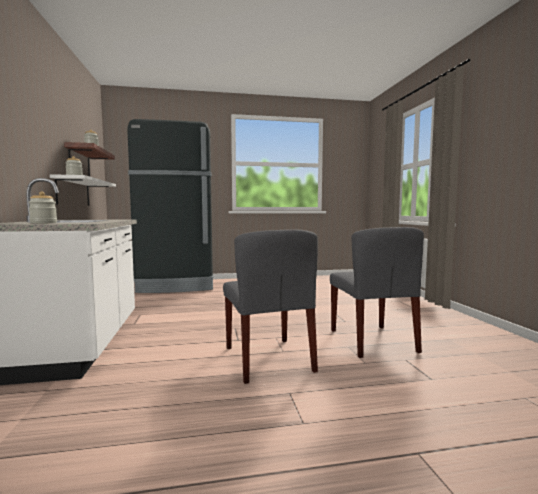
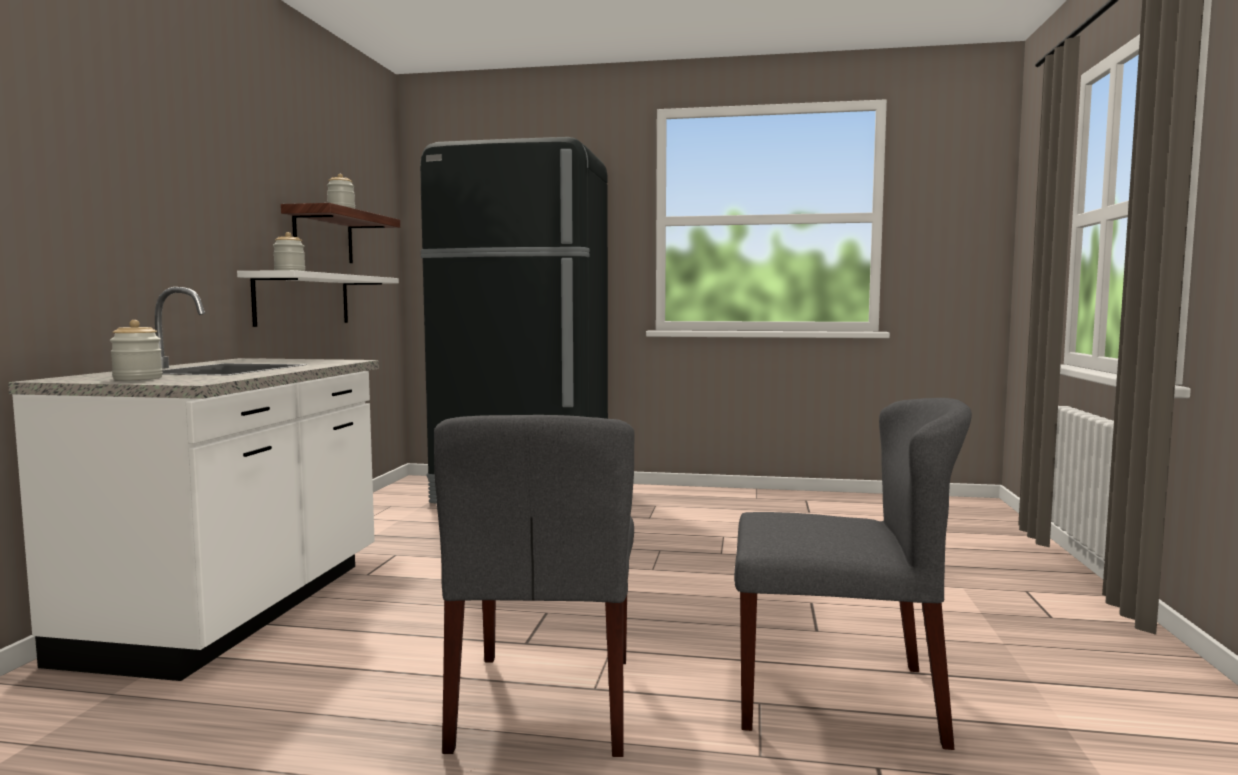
camera: 20 degrees right, 0 degrees up
grey chair [330,227,424,358] -> grey chair turned 90 degrees counterclockwise [734,398,972,750]

